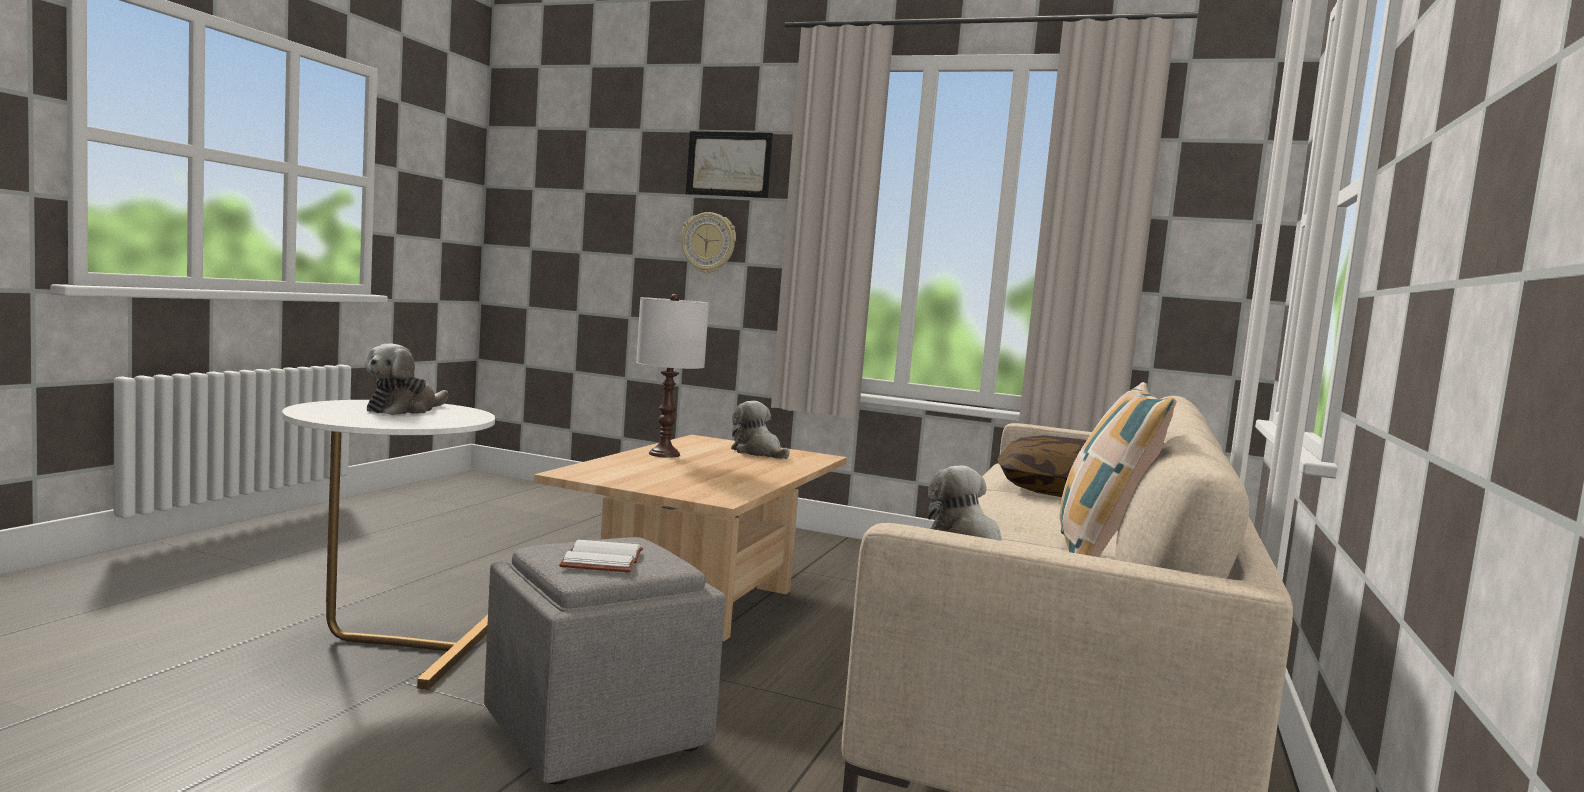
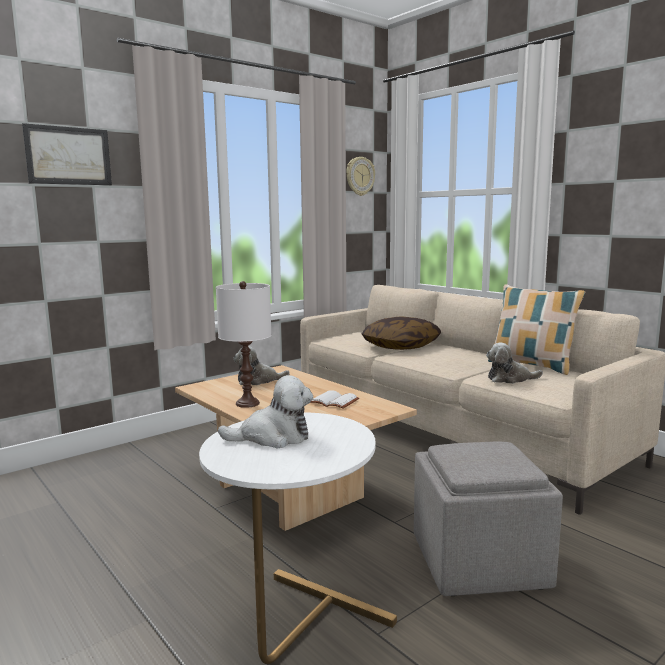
camera: 60 degrees left, 5 degrees up
plush toy [365,344,448,415] -> plush toy turned 60 degrees counterclockwise [218,375,313,449]
white book [559,540,643,572] -> white book moved to [310,390,359,408]
wall clock [681,212,736,273] -> wall clock moved to [346,157,375,196]

